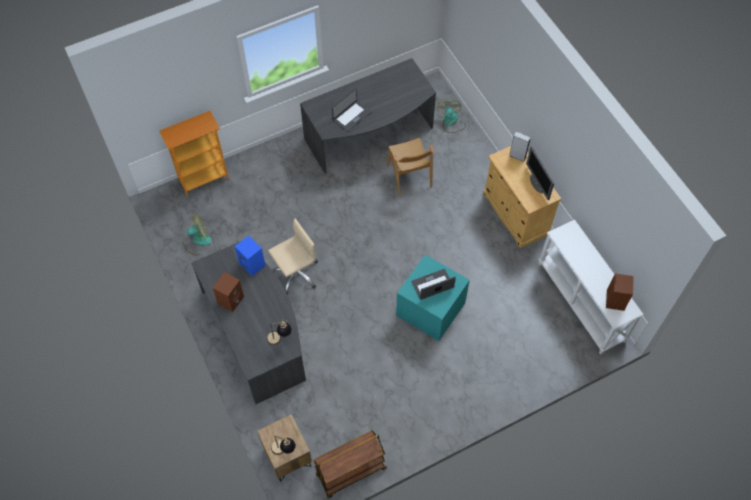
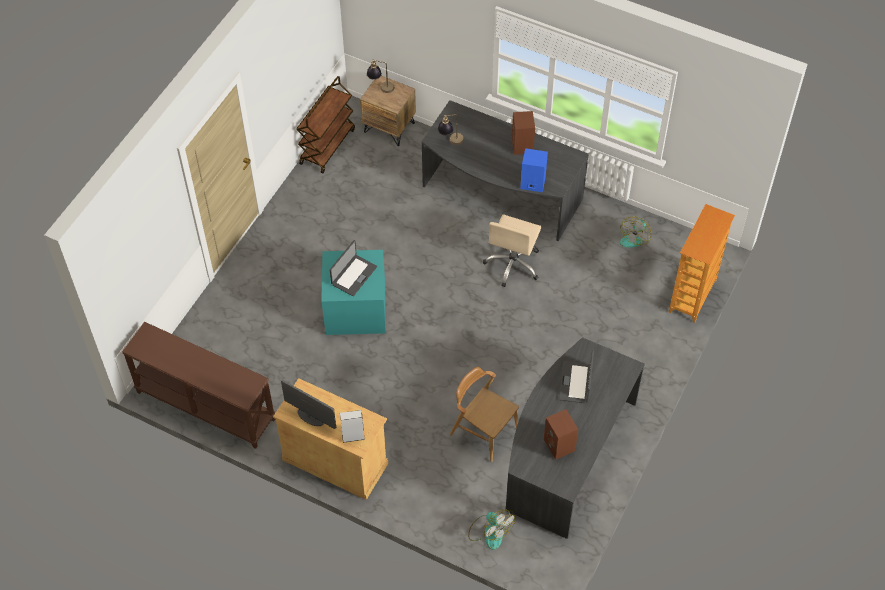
camera: 145 degrees right, 5 degrees down
white console table [538,220,643,355] -> brown console table [122,322,275,449]
brown speaker [606,273,634,311] -> brown speaker moved to [544,409,578,460]

